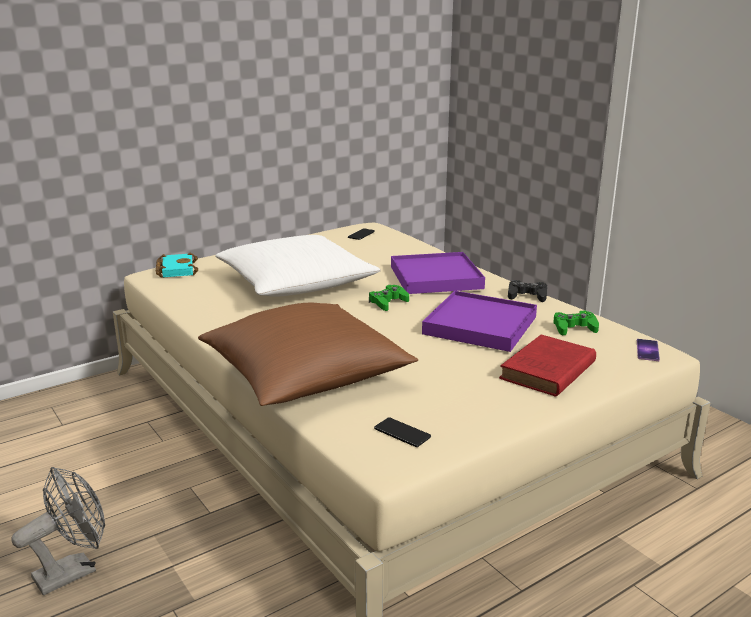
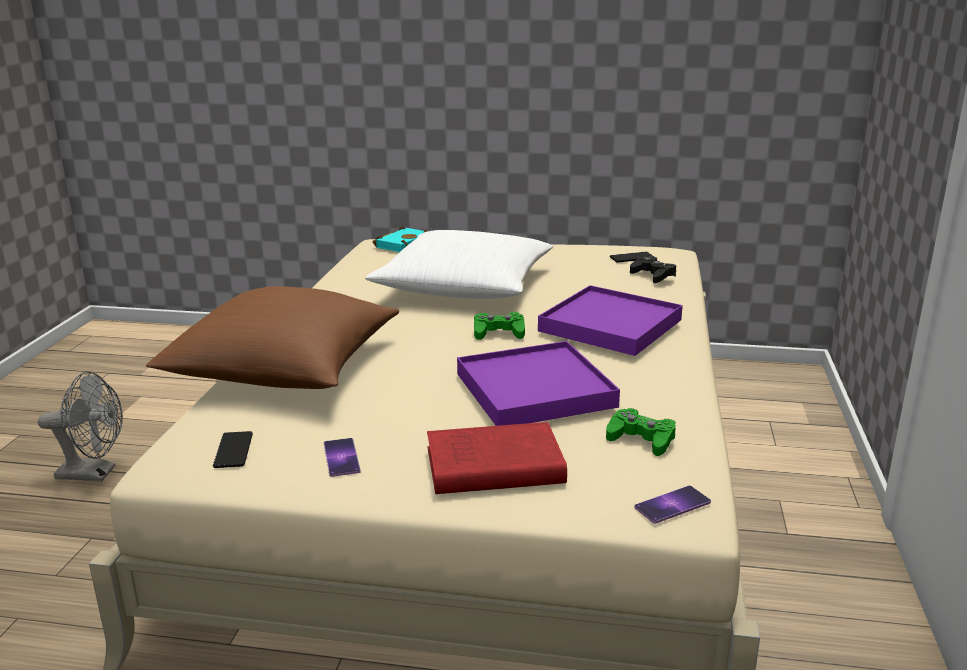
camera: 45 degrees right, 0 degrees up
black game controller [508,280,547,302] -> black game controller moved to [630,256,676,283]
none -> phone [324,438,361,477]

